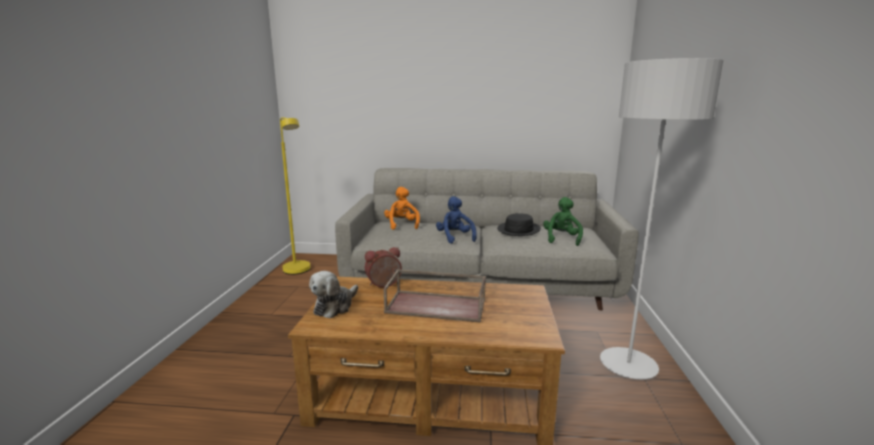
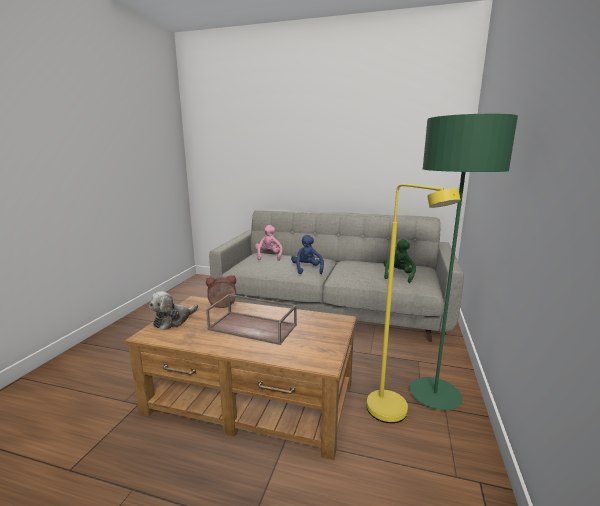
camera: 10 degrees right, 0 degrees up
yellow floor lamp [280,117,311,275] -> yellow floor lamp moved to [367,184,461,423]
orange plush toy [384,187,420,230] -> pink plush toy [255,225,283,261]
black hat [497,213,541,236] -> none
grey floor lamp [600,58,723,379] -> green floor lamp [410,114,518,410]

